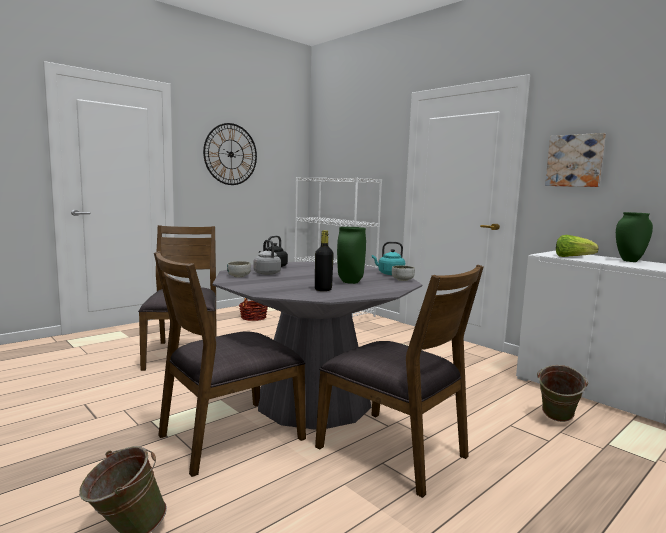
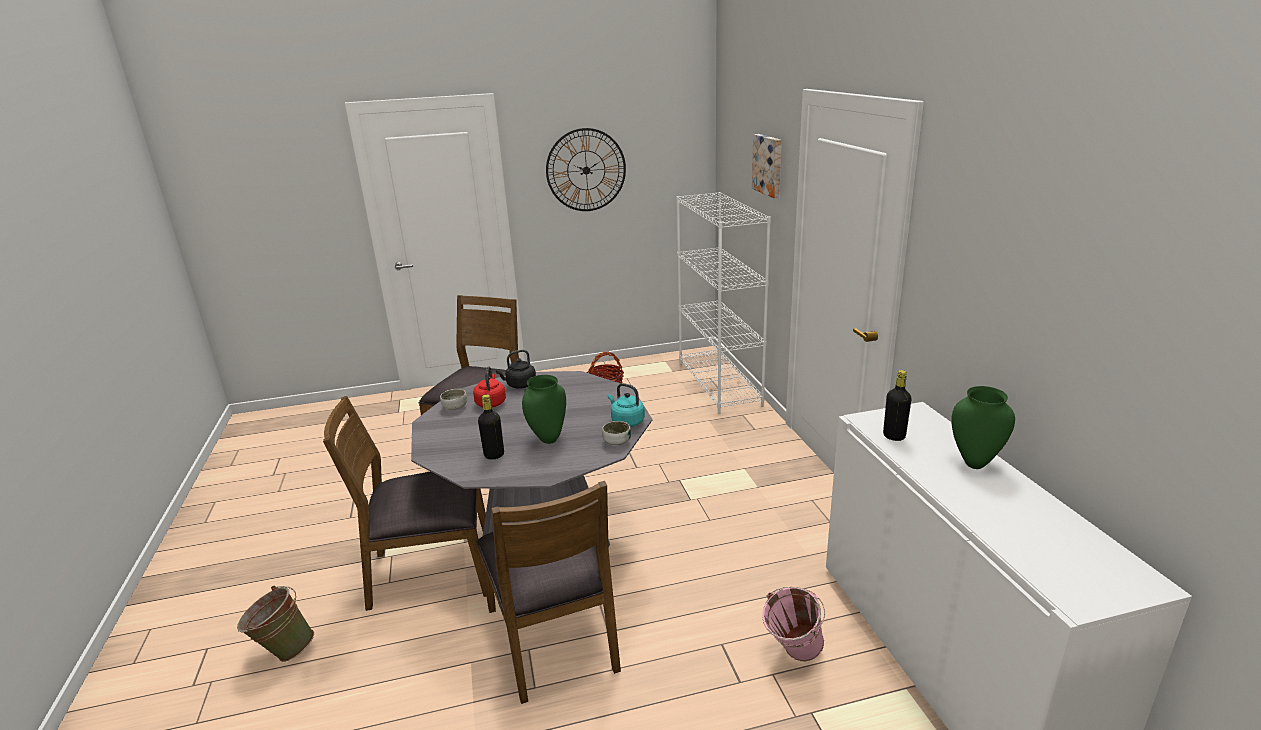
camera: 30 degrees right, 15 degrees up
grey kettle [253,240,281,275] -> red kettle [473,366,506,407]
green bucket [537,365,588,422] -> pink bucket [762,587,825,661]
picture [545,133,606,187] -> picture moved to [752,134,782,198]
lettuce [556,235,598,257] -> black bottle [883,370,912,441]

